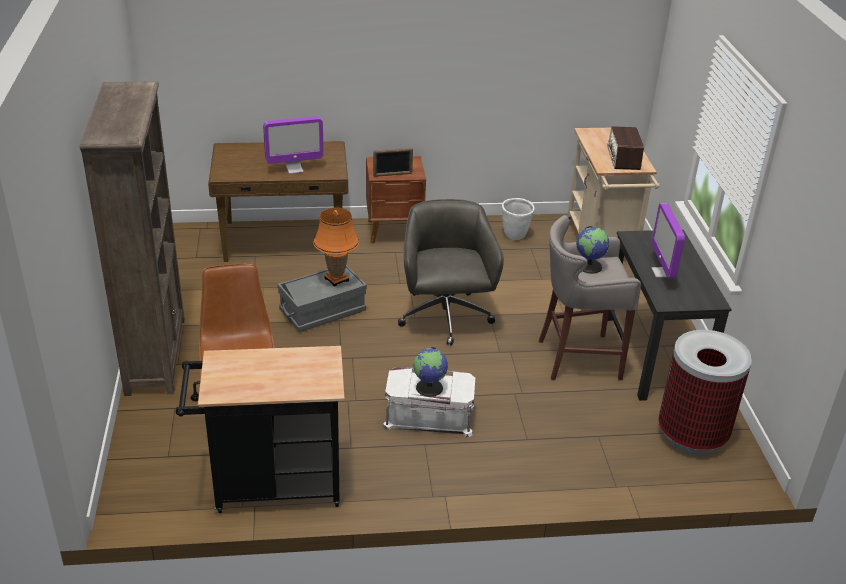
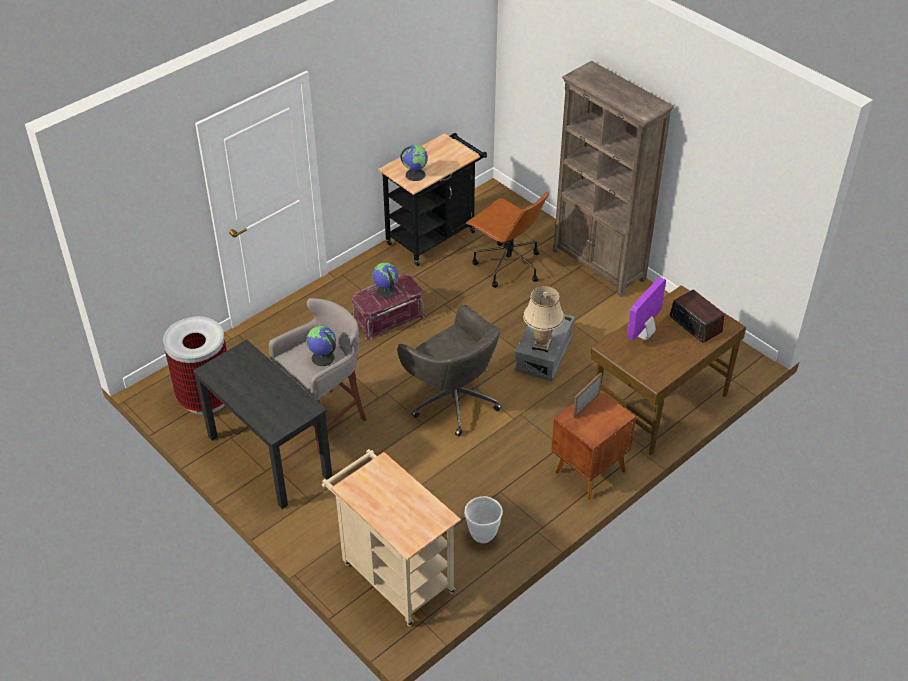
camera: 145 degrees right, 10 degrees up
orange table lamp [313,208,359,287] -> beige table lamp [523,286,565,352]
white storage box [382,367,476,438] -> red storage box [352,274,426,340]
radio [607,126,644,170] -> radio moved to [670,289,724,343]
monitor [652,203,685,278] -> none
none -> globe [400,145,428,181]

